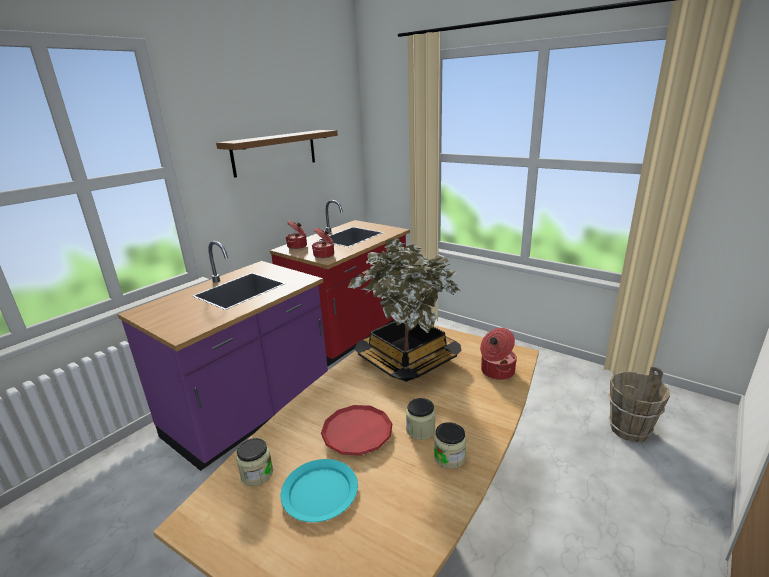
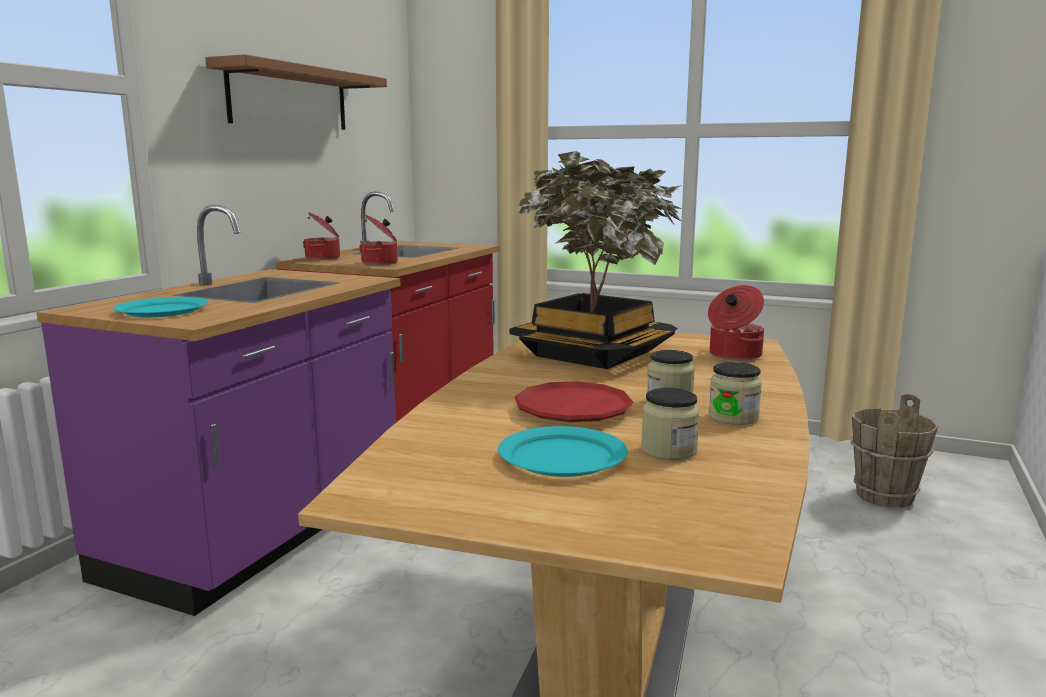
camera: 15 degrees left, 10 degrees down
jar [236,438,273,486] -> jar moved to [641,388,700,460]
none -> turquoise plate [113,297,208,317]

